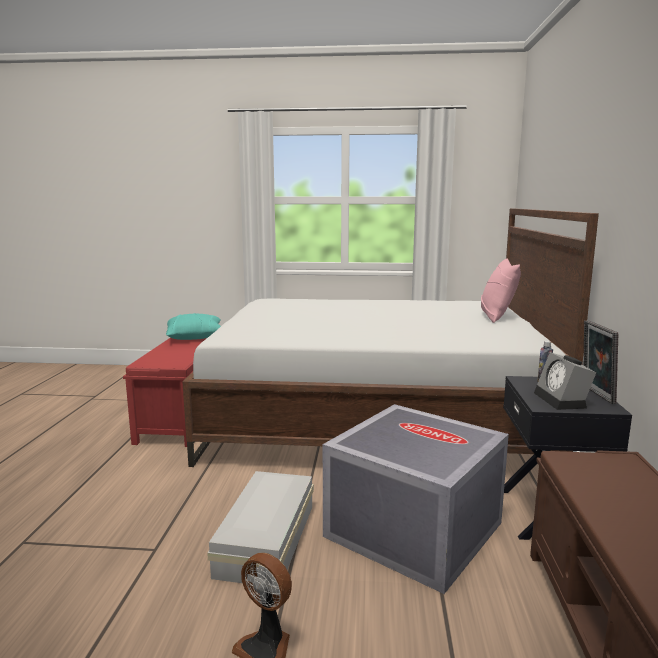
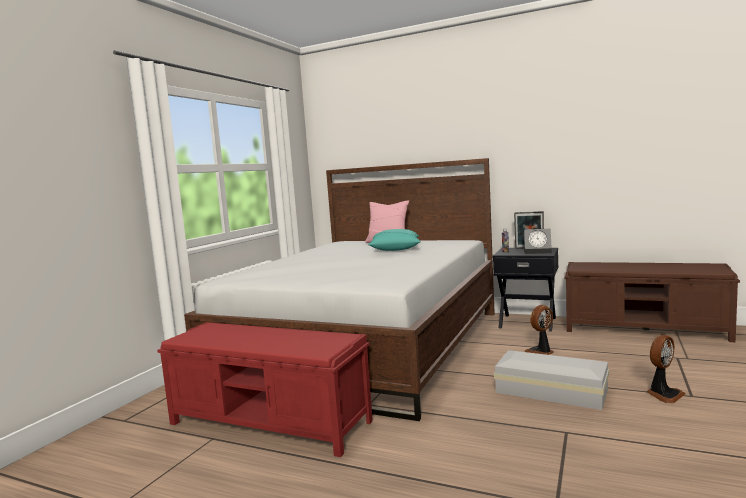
camera: 70 degrees left, 5 degrees down
turquoise pillow [166,313,221,340] -> turquoise pillow moved to [368,229,421,251]
grey storage box [323,404,509,594] -> fan [525,305,554,355]

